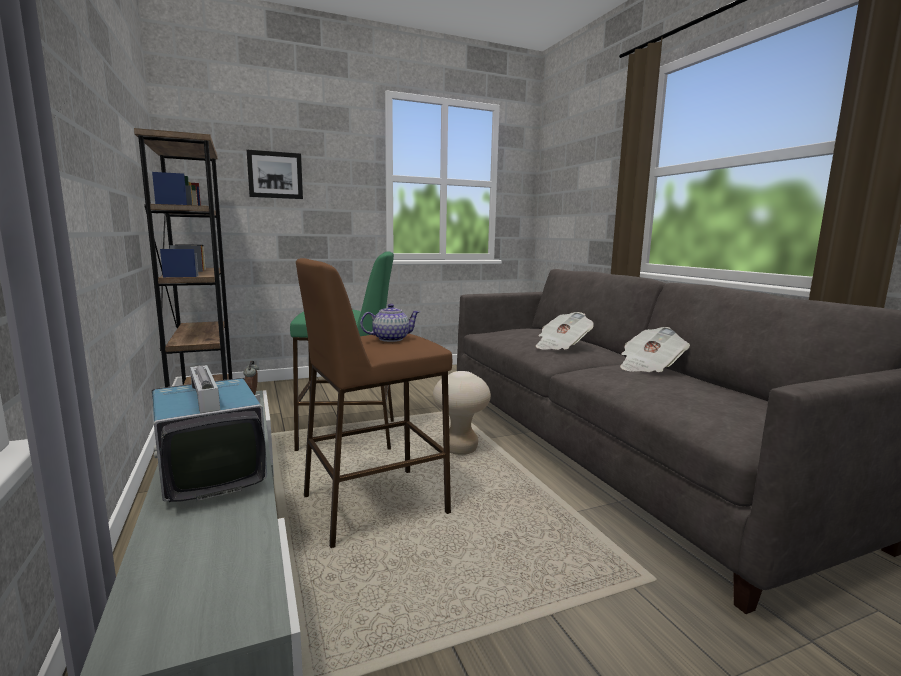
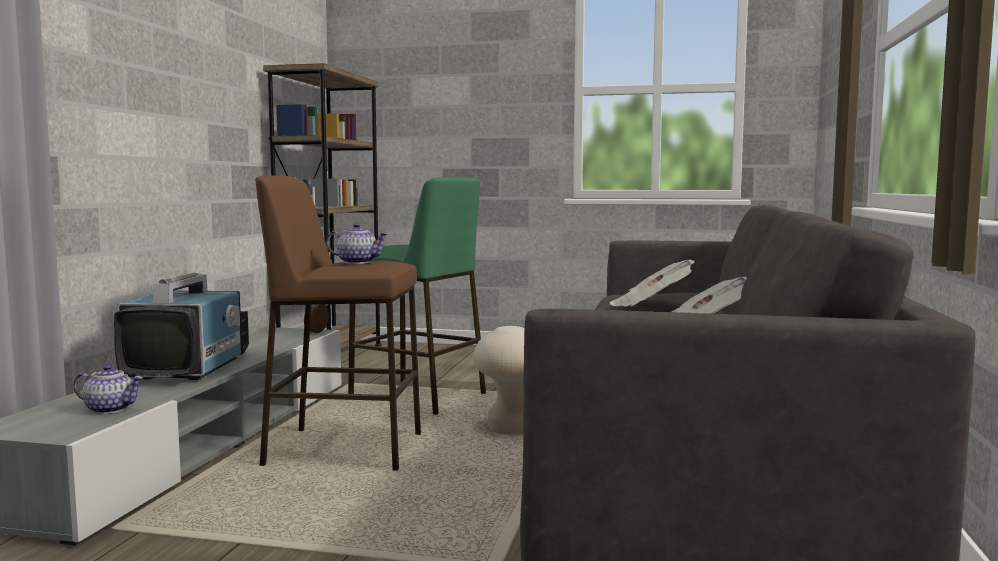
camera: 35 degrees right, 5 degrees down
picture [247,150,303,199] -> none
none -> teapot [74,365,143,414]

